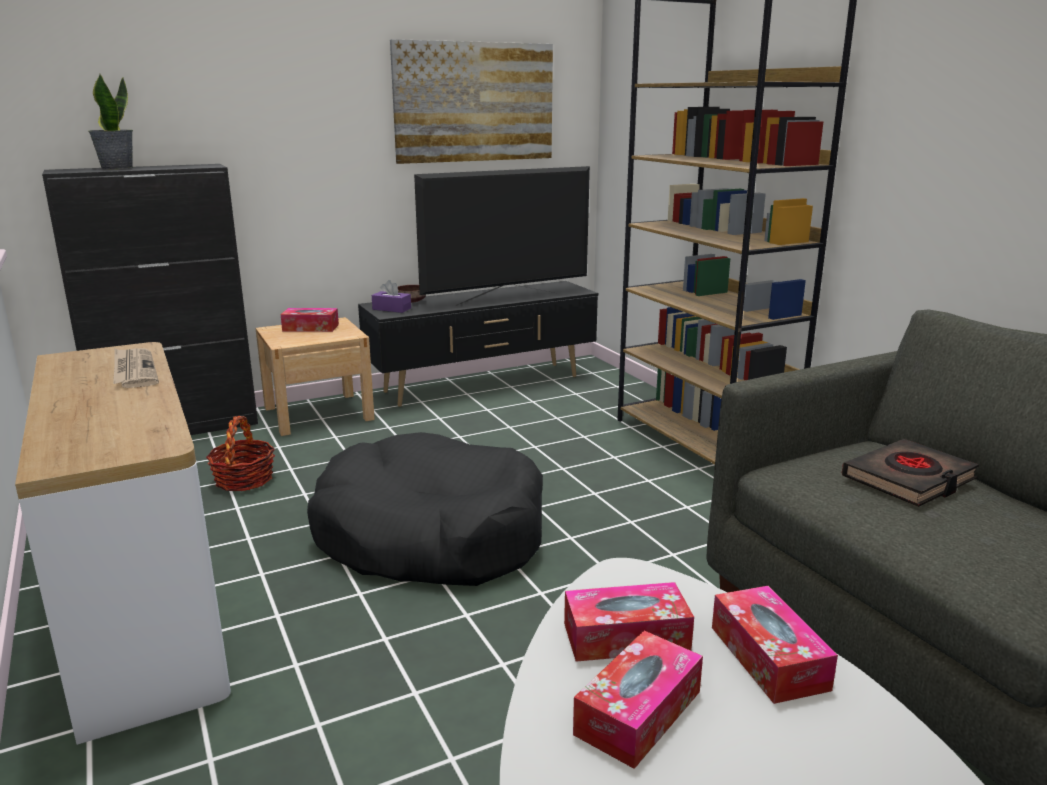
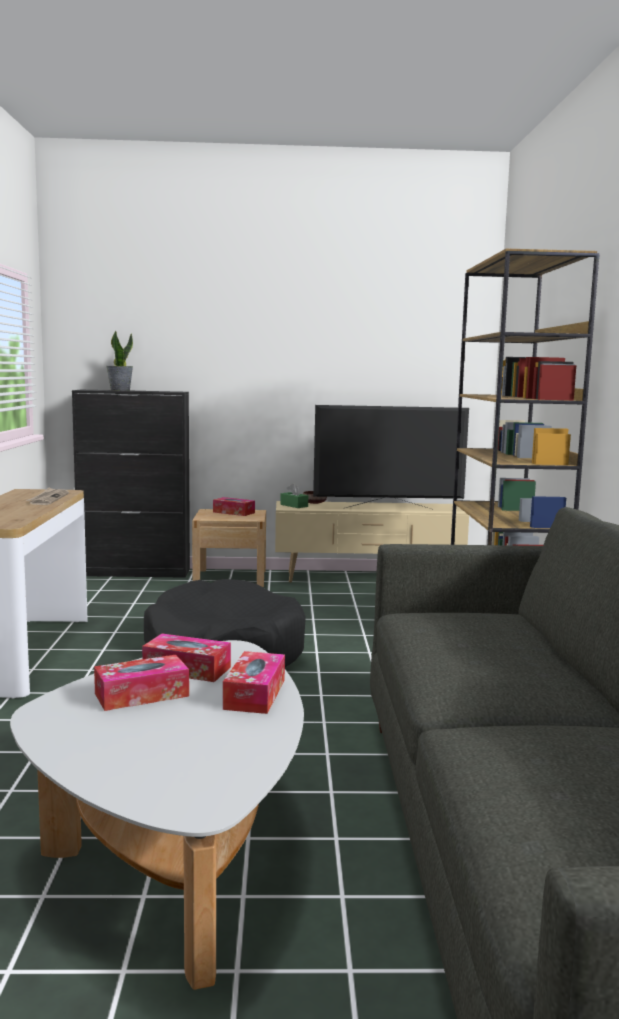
camera: 25 degrees right, 10 degrees down
basket [206,416,275,491] -> none
black tv stand [358,281,598,407] -> beige tv stand [275,501,469,582]
purple tissue box [372,280,411,313] -> green tissue box [280,483,308,508]
picture [390,39,553,164] -> none
black book [842,439,979,507] -> none

